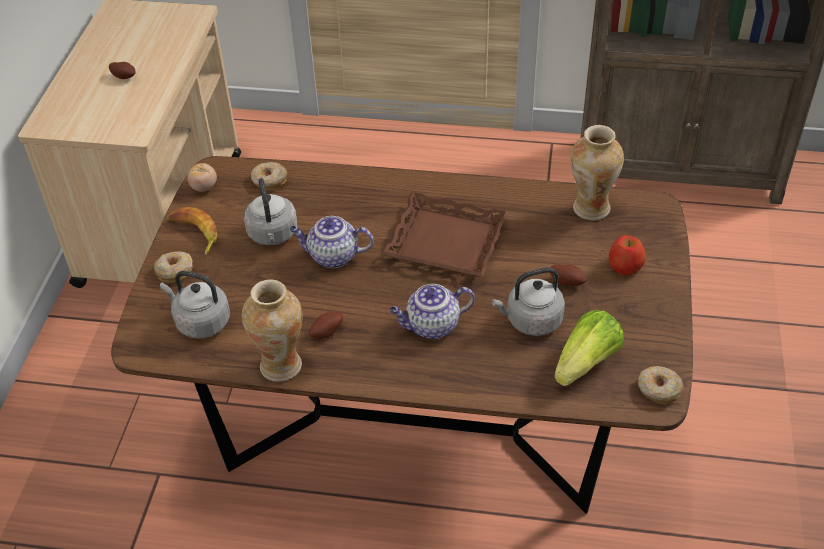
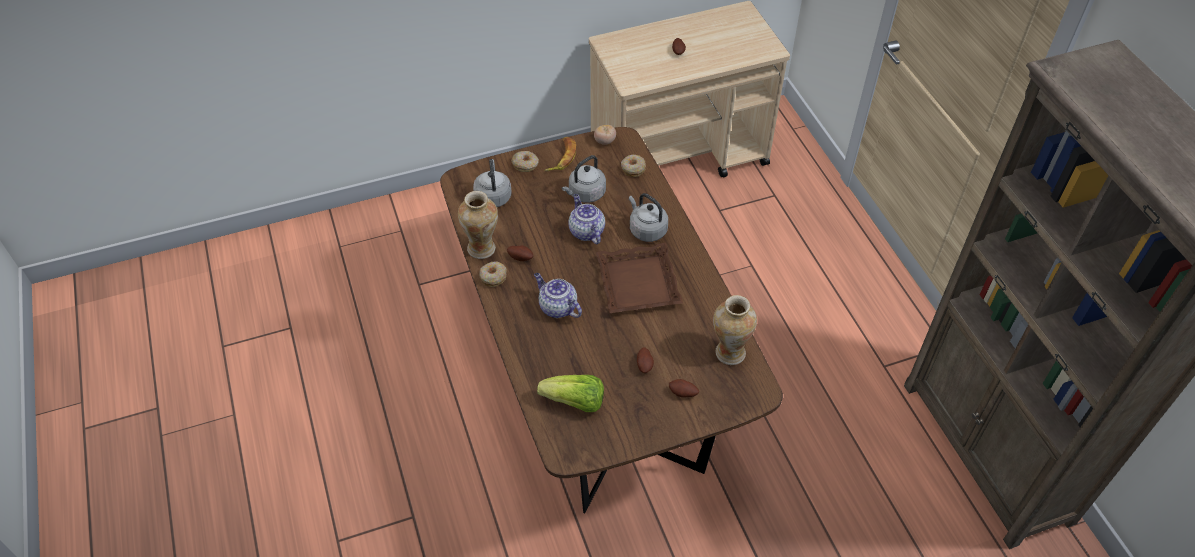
camera: 60 degrees right, 5 degrees up
grey kettle [492,267,565,336] -> grey kettle moved to [629,193,668,242]
apple [609,235,646,275] -> potato [669,379,699,397]
donut [638,366,684,405] -> donut moved to [479,261,506,287]

